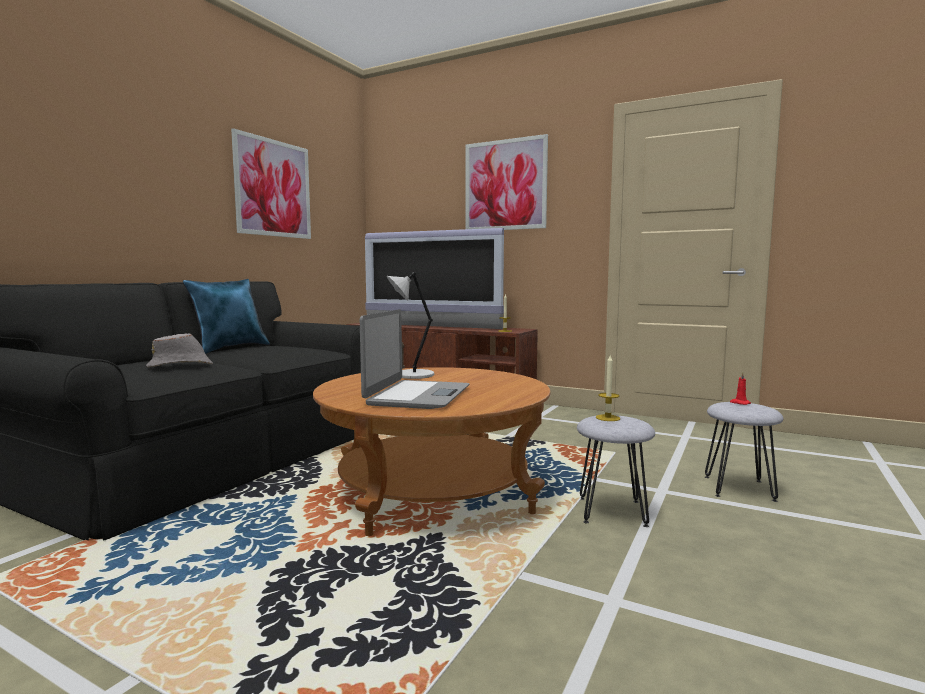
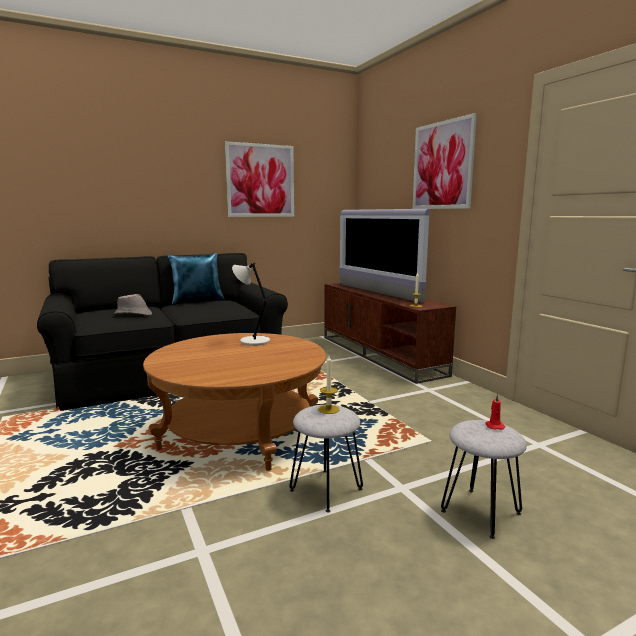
camera: 35 degrees right, 5 degrees up
laptop [360,309,469,409] -> none

